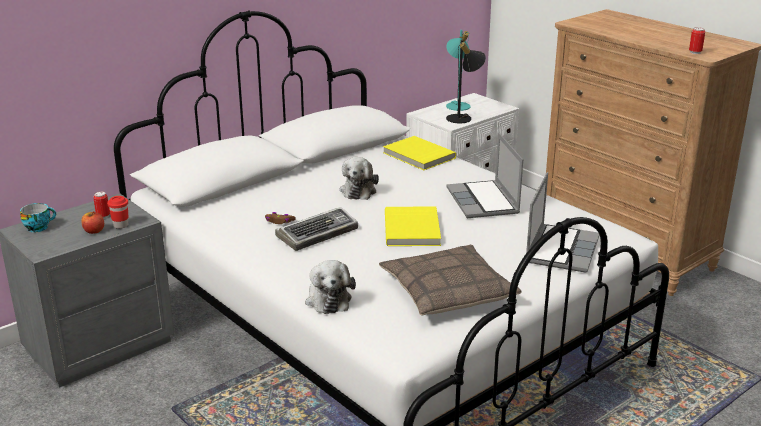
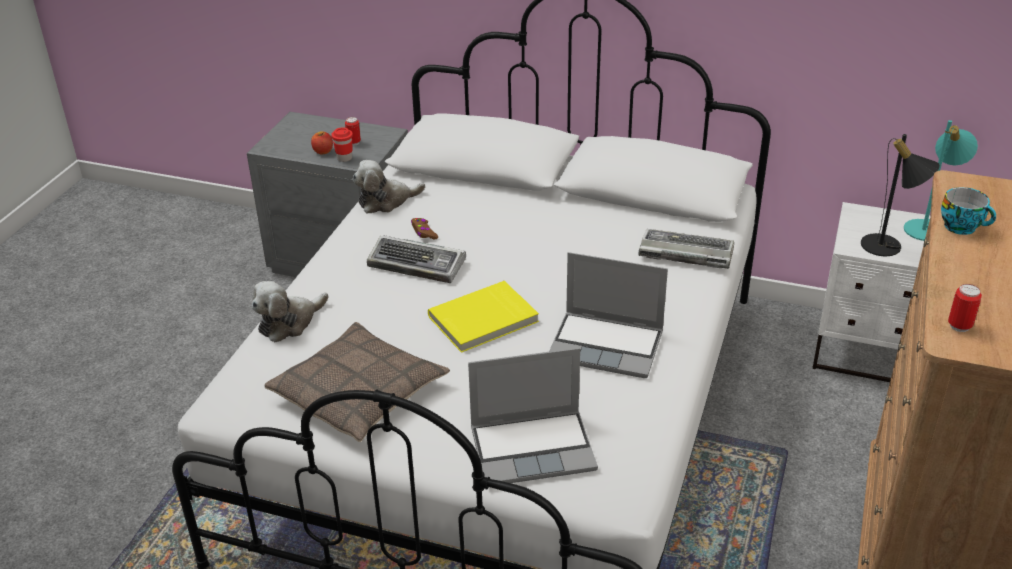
camera: 60 degrees right, 10 degrees up
cup [20,203,56,232] -> cup moved to [941,187,996,235]
plush toy [340,157,379,200] -> plush toy moved to [352,160,425,214]
yellow book [383,136,456,170] -> keyboard [638,229,734,269]
laptop [446,132,523,218] -> laptop turned 120 degrees counterclockwise [549,252,668,378]

